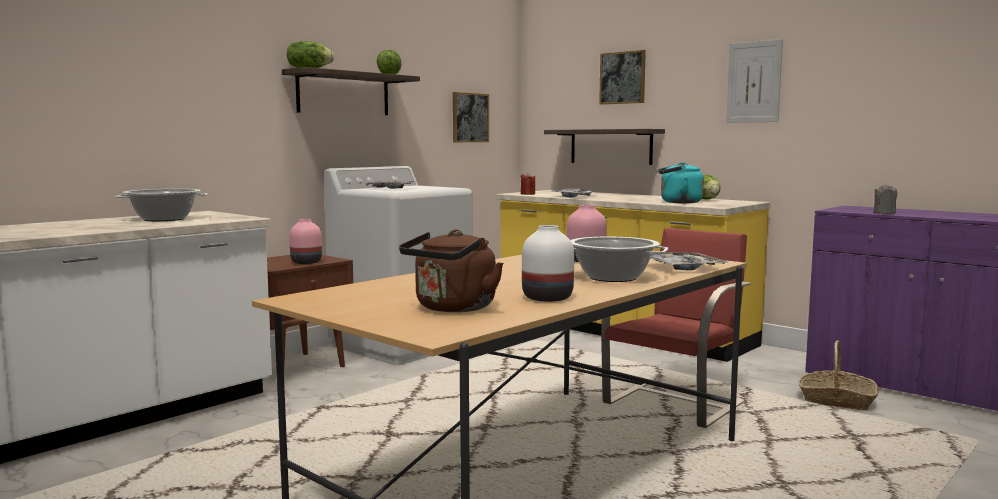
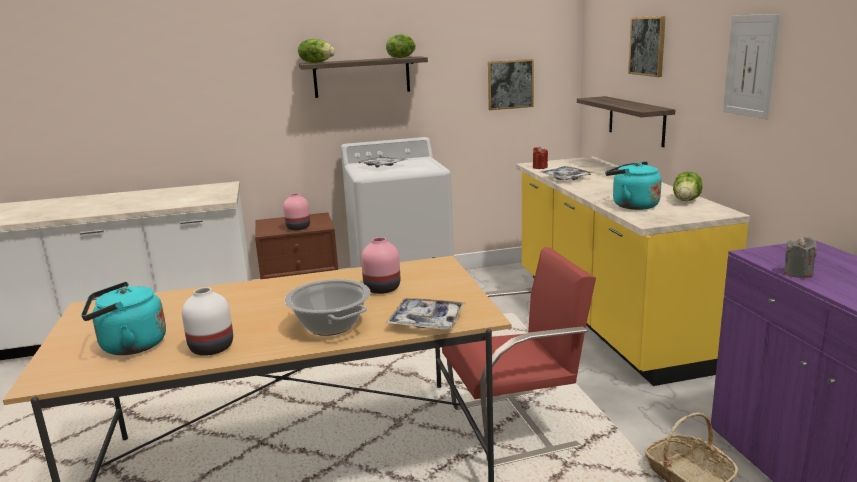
camera: 35 degrees right, 10 degrees up
cooking pot [115,189,208,221] -> none
brown kettle [399,229,503,312] -> turquoise kettle [81,282,166,355]

